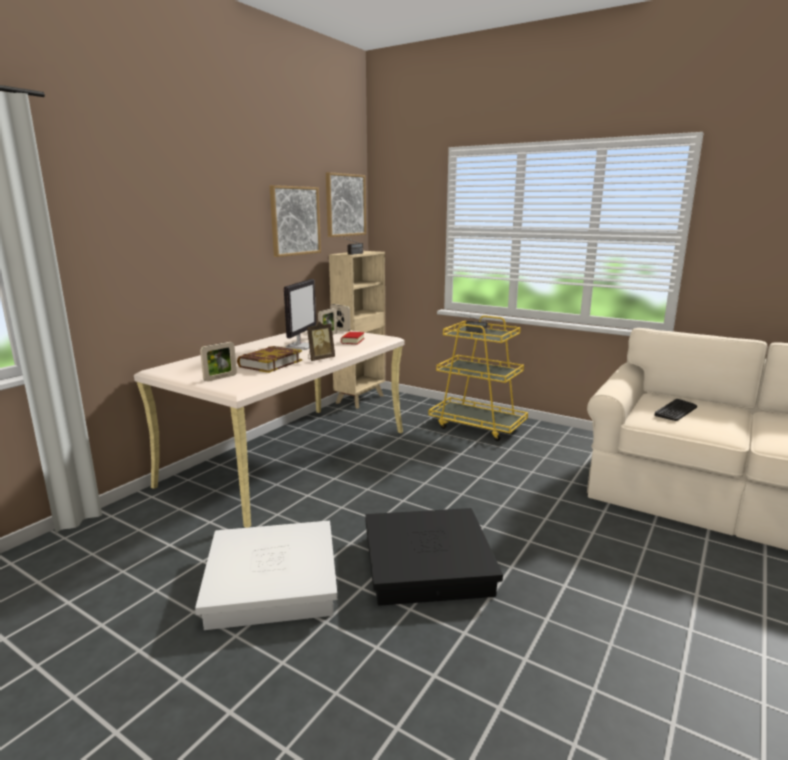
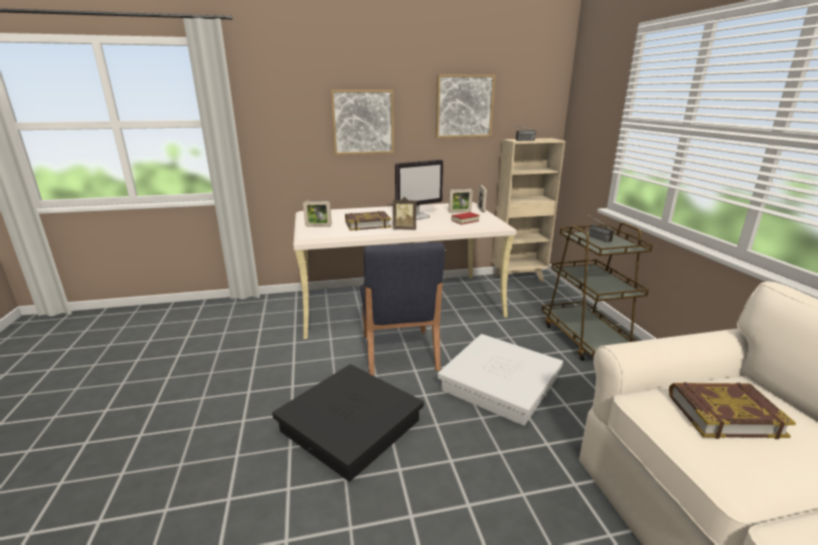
camera: 45 degrees right, 5 degrees up
white storage box [195,521,337,630] -> white storage box moved to [437,334,563,426]
picture [326,172,366,237] -> picture moved to [331,90,394,155]
yellow cart [429,315,528,441] -> brown cart [542,222,653,361]
keyboard [654,399,697,421] -> book [669,382,796,439]
none -> blue chair [360,242,445,376]

